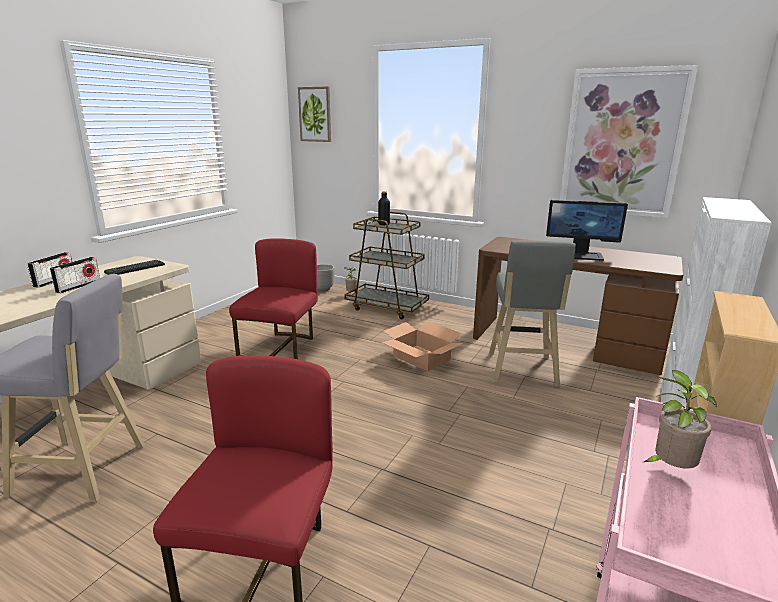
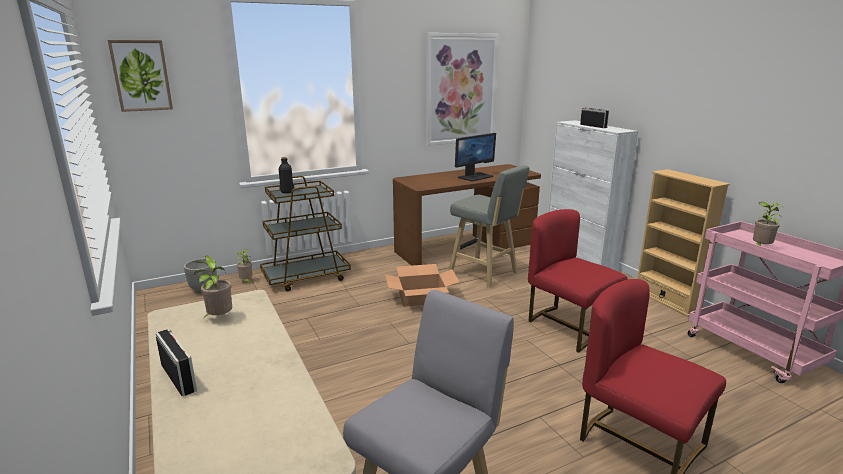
camera: 55 degrees left, 0 degrees up
radio [50,257,100,293] -> radio moved to [580,108,609,128]
keyboard [104,260,165,275] -> potted plant [192,256,232,317]
red chair [229,238,318,359] -> red chair moved to [528,209,628,353]

